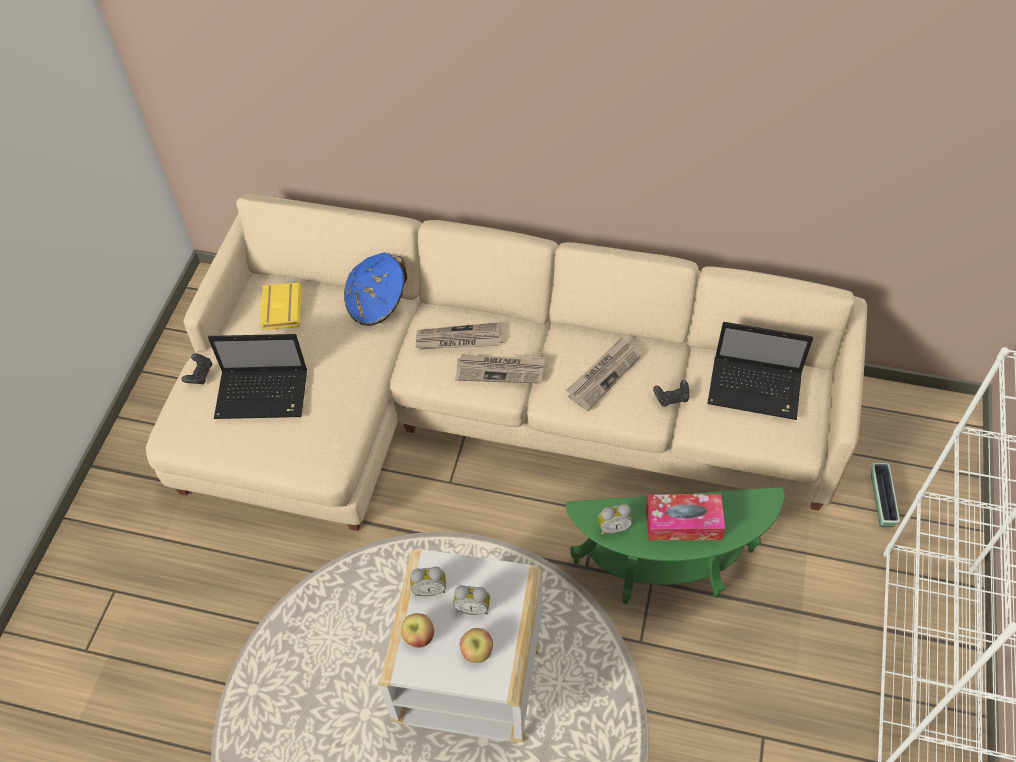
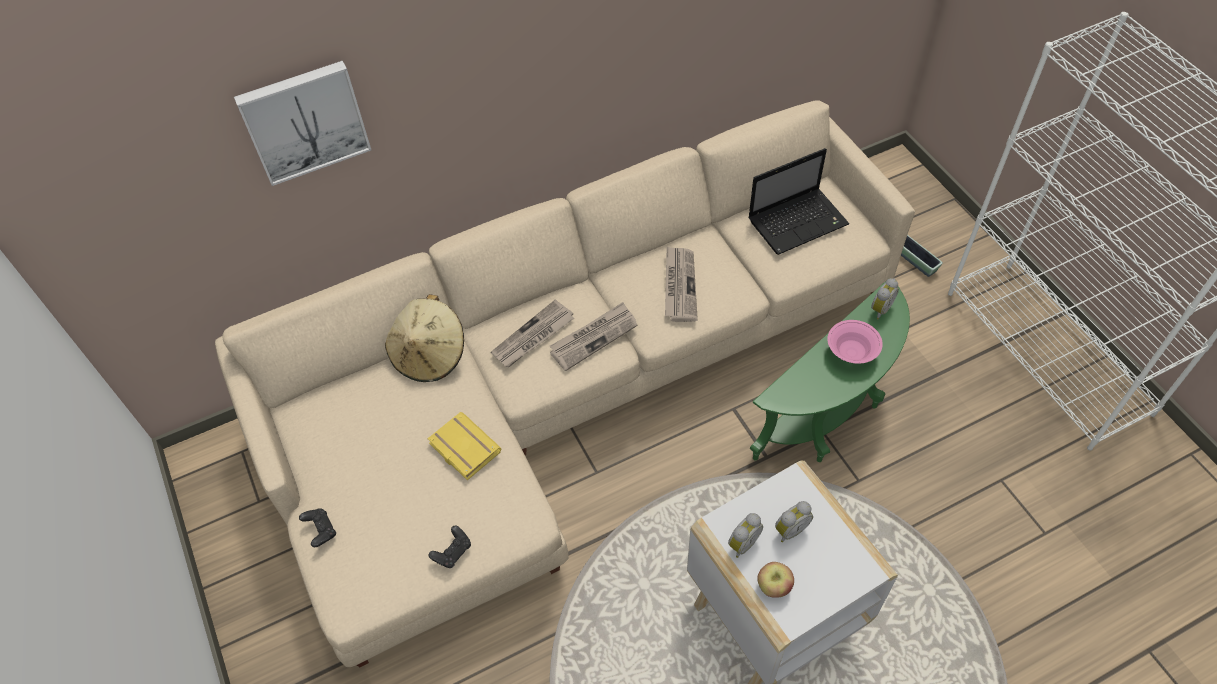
camera: 40 degrees left, 0 degrees up
laptop [208,334,307,419] -> none
yellow book [260,283,302,330] -> yellow book moved to [427,412,501,480]
blue hat [344,252,407,326] -> beige hat [385,294,464,382]
apple [460,628,493,663] -> none
alarm clock [598,504,633,535] -> alarm clock moved to [871,278,899,319]
tissue box [646,494,725,540] -> pink bowl [827,320,883,364]
black game controller [653,380,689,407] -> black game controller moved to [429,526,471,568]
none -> picture [234,61,371,186]

